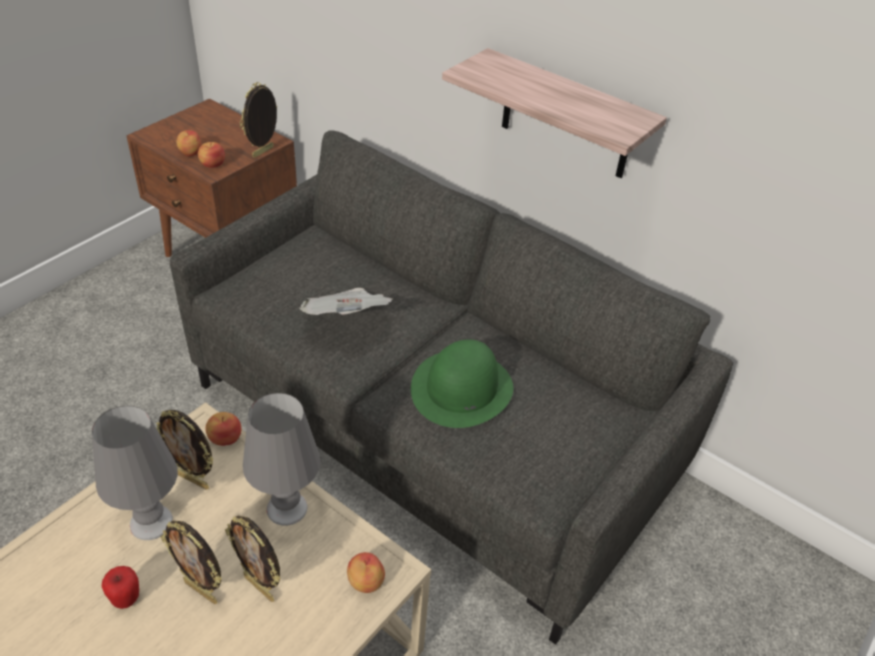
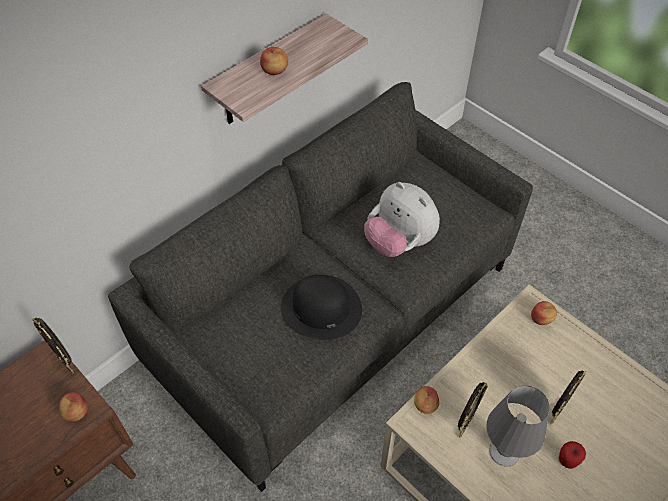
camera: 80 degrees left, 10 degrees up
apple [176,130,202,156] -> apple moved to [260,47,288,75]
picture frame [225,516,281,602] -> none
grey table lamp [243,393,320,526] -> none
newspaper [299,288,393,315] -> black hat [281,274,362,340]
green hat [411,339,513,428] -> plush toy [364,182,440,257]

